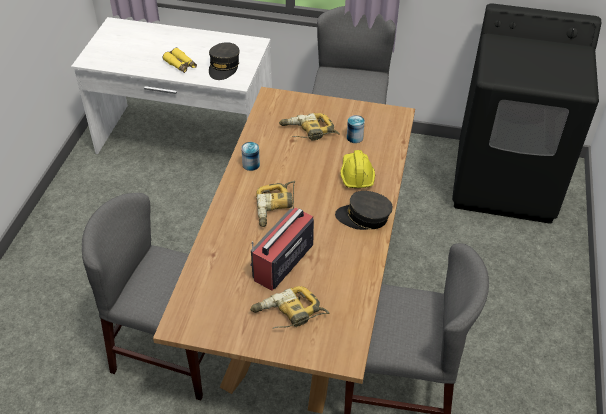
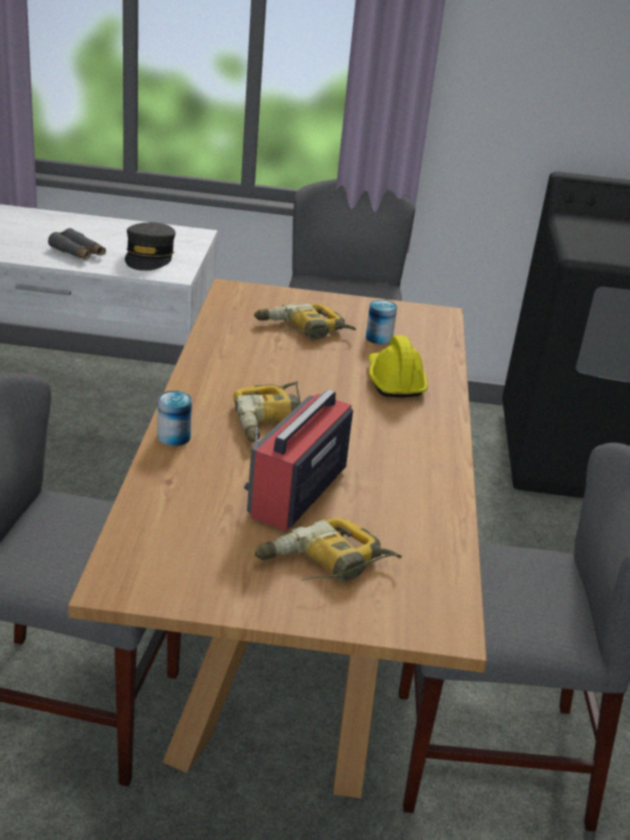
camera: 10 degrees left, 15 degrees down
yellow binoculars [163,48,197,73] -> grey binoculars [48,228,106,260]
can [241,142,260,171] -> can moved to [157,391,192,446]
grey cap [335,191,393,230] -> none

